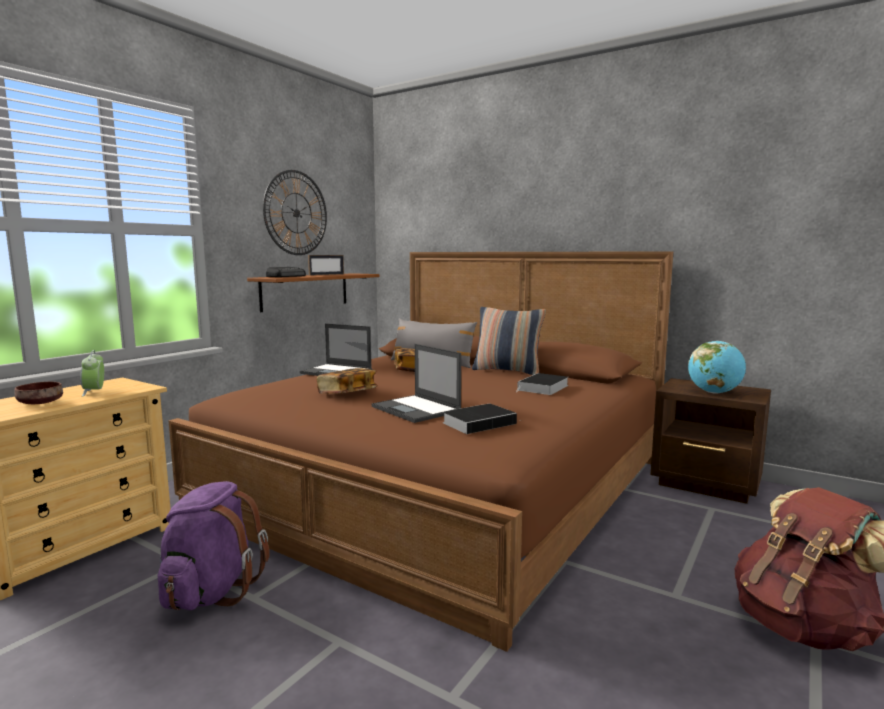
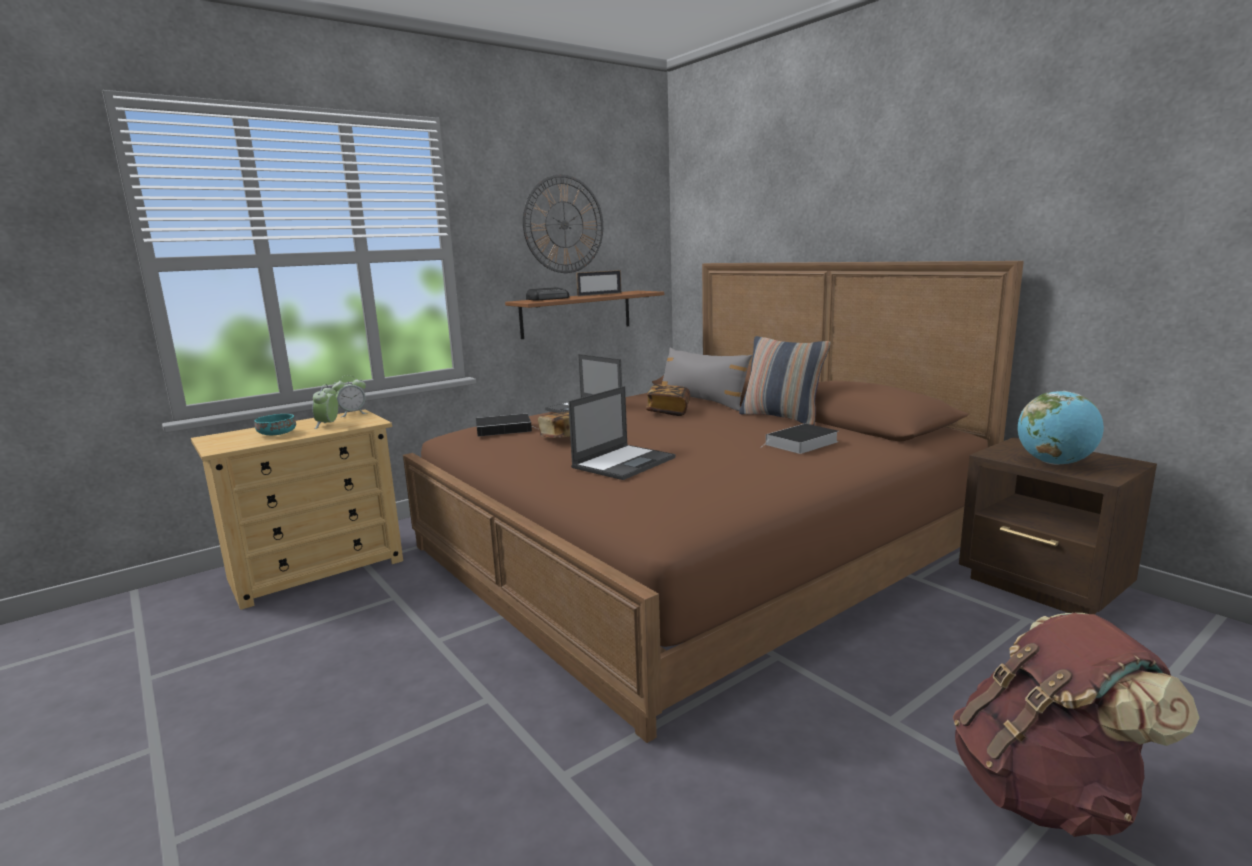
camera: 20 degrees right, 5 degrees up
brown bowl [14,382,63,404] -> turquoise bowl [254,414,296,435]
purple backpack [158,481,270,610] -> none
laptop [372,344,461,423] -> laptop turned 120 degrees counterclockwise [568,386,675,480]
book [443,404,523,434] -> book moved to [476,414,532,437]
none -> alarm clock [332,375,368,417]

